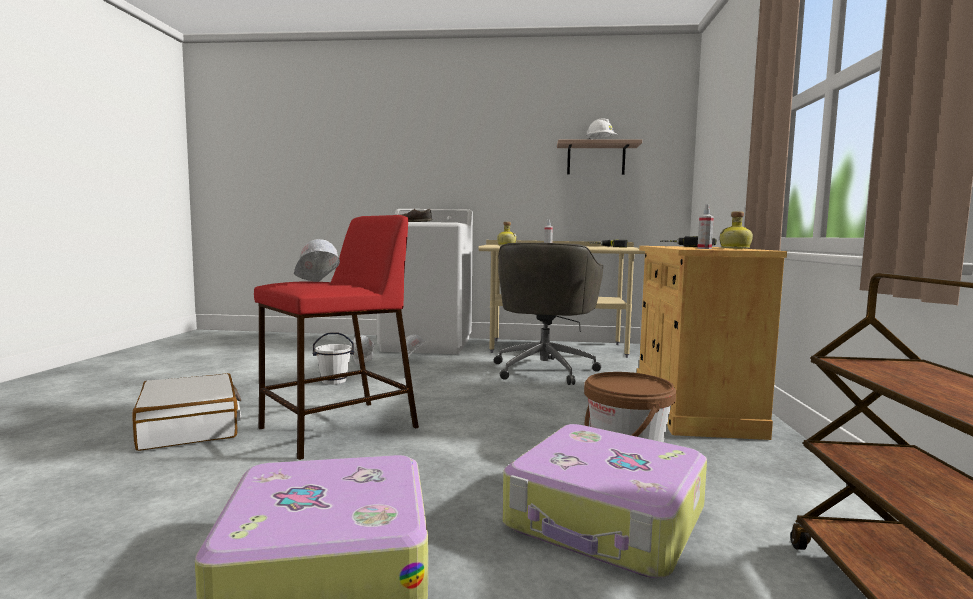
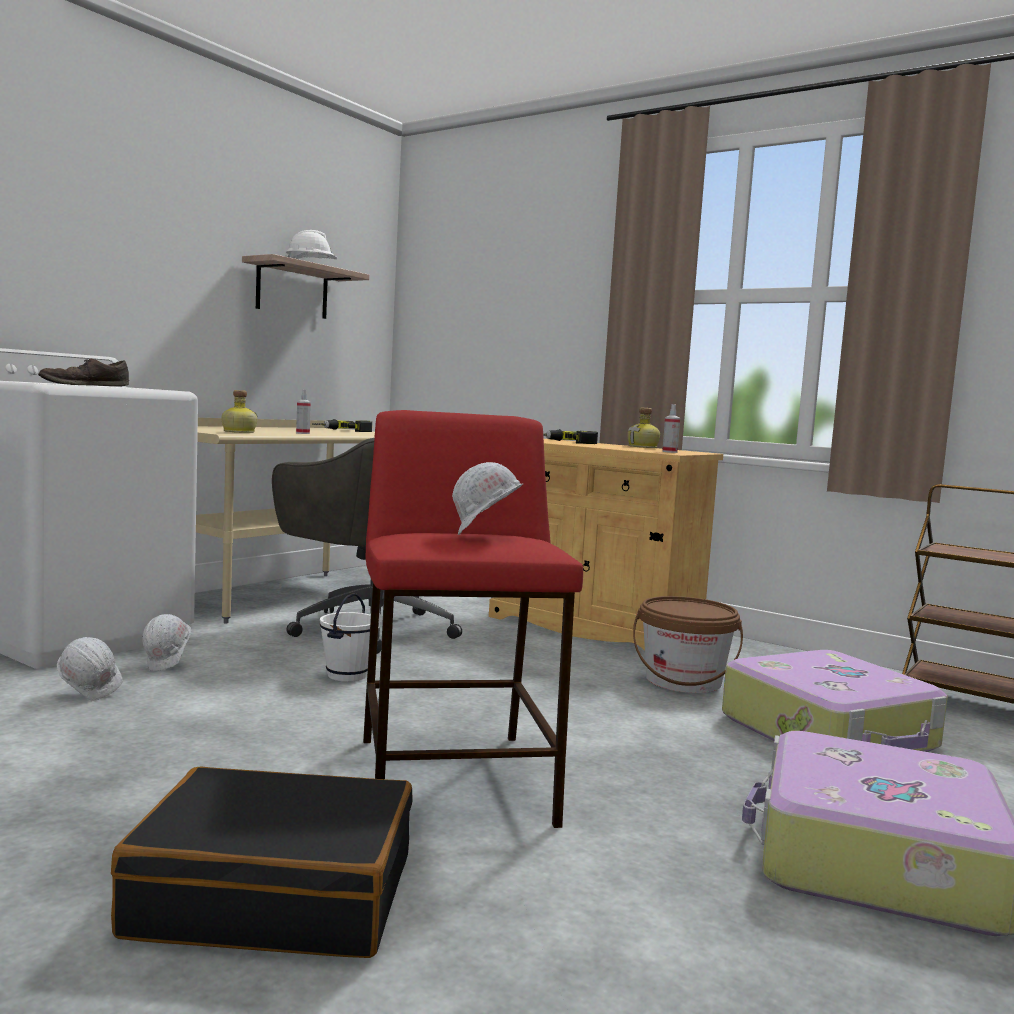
camera: 60 degrees left, 0 degrees up
white suitcase [133,373,241,451] -> black suitcase [111,766,413,958]
white bucket [313,332,354,385] -> white bucket moved to [320,593,379,682]

